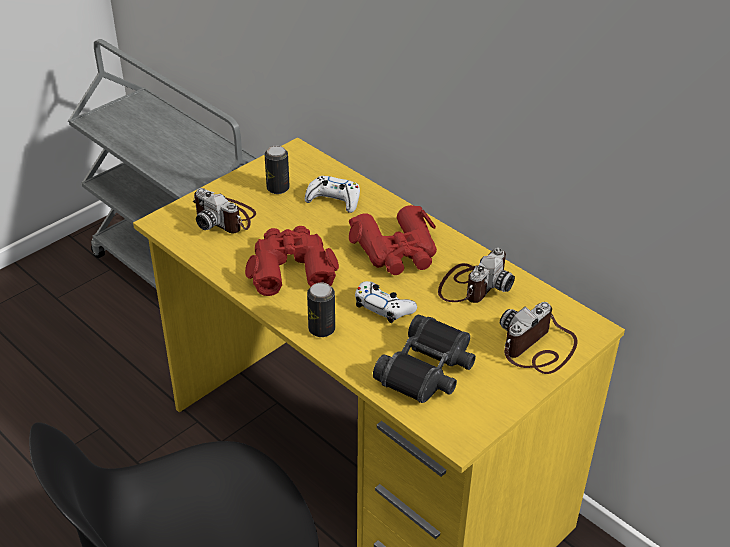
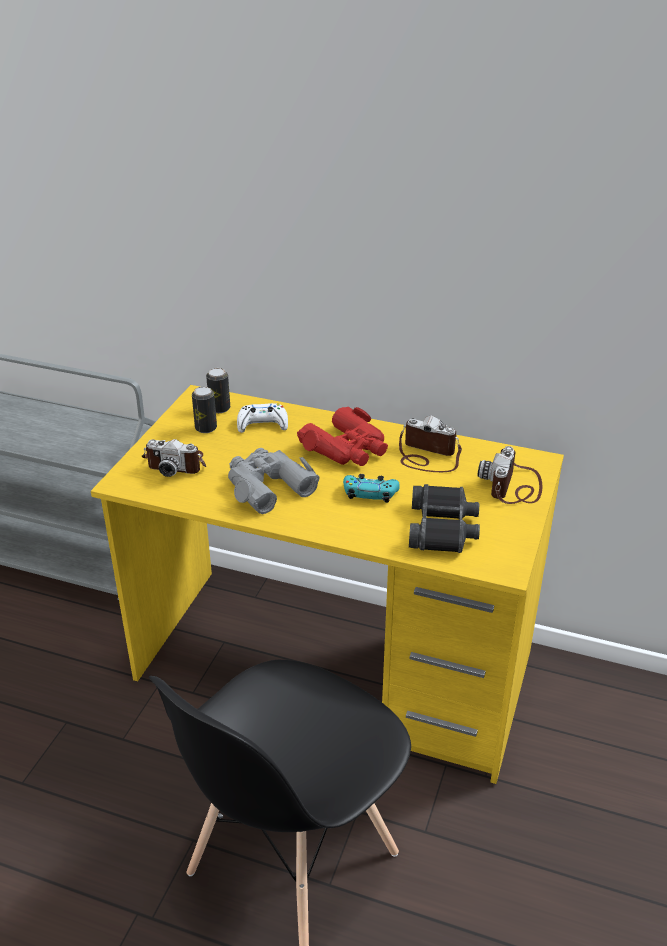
camera: 25 degrees left, 5 degrees down
red binoculars [245,226,339,296] -> grey binoculars [228,448,320,514]
can [307,283,335,337] -> can moved to [206,368,230,413]
white game controller [355,281,417,323] -> turquoise game controller [343,474,400,503]
camera [438,248,515,303] -> camera turned 75 degrees counterclockwise [399,416,462,472]

